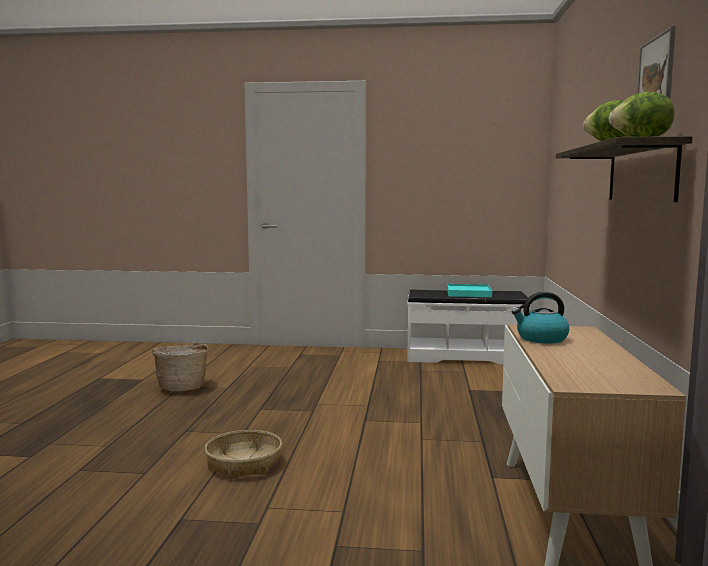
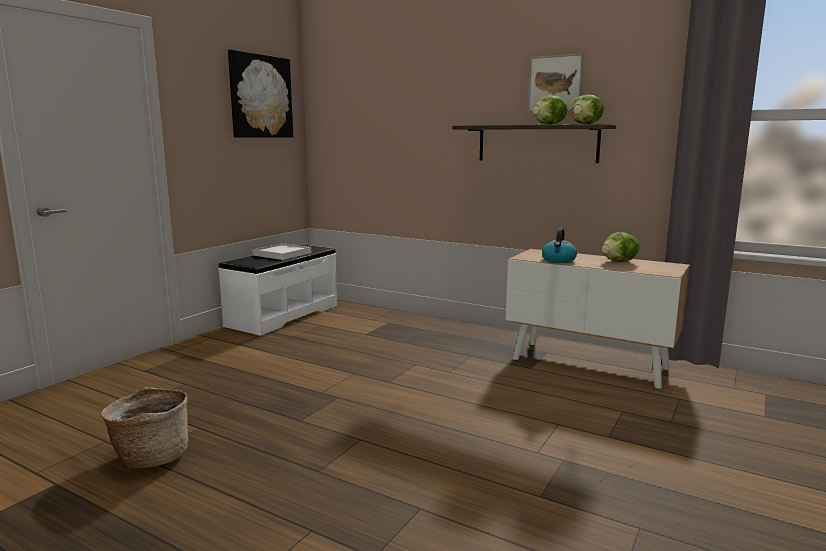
camera: 65 degrees left, 5 degrees up
basket [205,430,282,479] -> none
turquoise tray [447,284,492,297] -> white tray [253,243,311,260]
none -> picture [228,49,293,138]
none -> lettuce [602,232,639,262]

